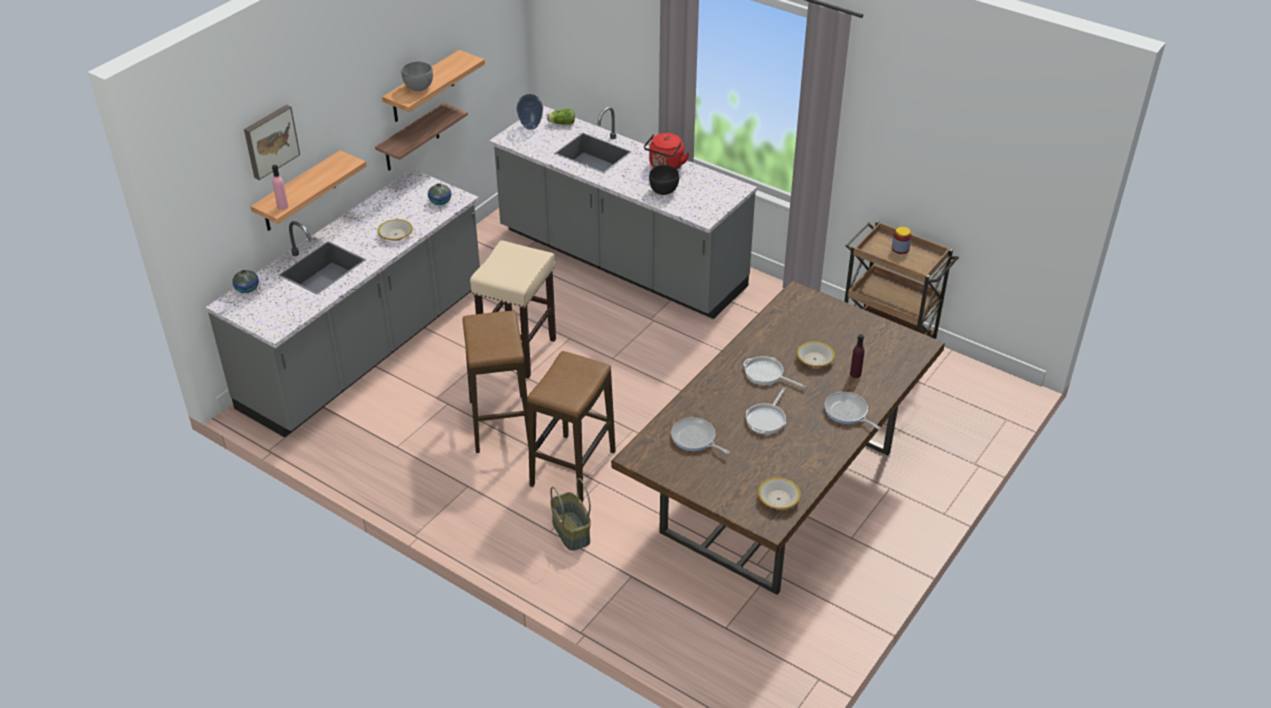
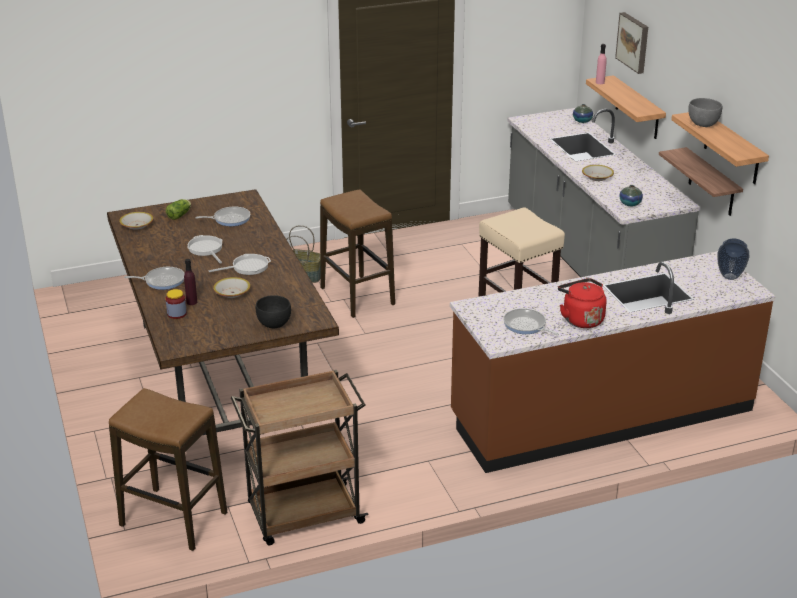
camera: 125 degrees right, 10 degrees down
stool [463,311,529,453] -> stool moved to [109,388,227,551]
grey counter [489,106,757,319] -> brown counter [450,251,775,473]
lettuce [547,109,575,125] -> lettuce moved to [166,199,191,220]
black bowl [649,165,679,195] -> black bowl moved to [256,295,291,328]
jar [892,227,912,254] -> jar moved to [166,289,187,319]
none -> frying pan [503,308,559,335]

